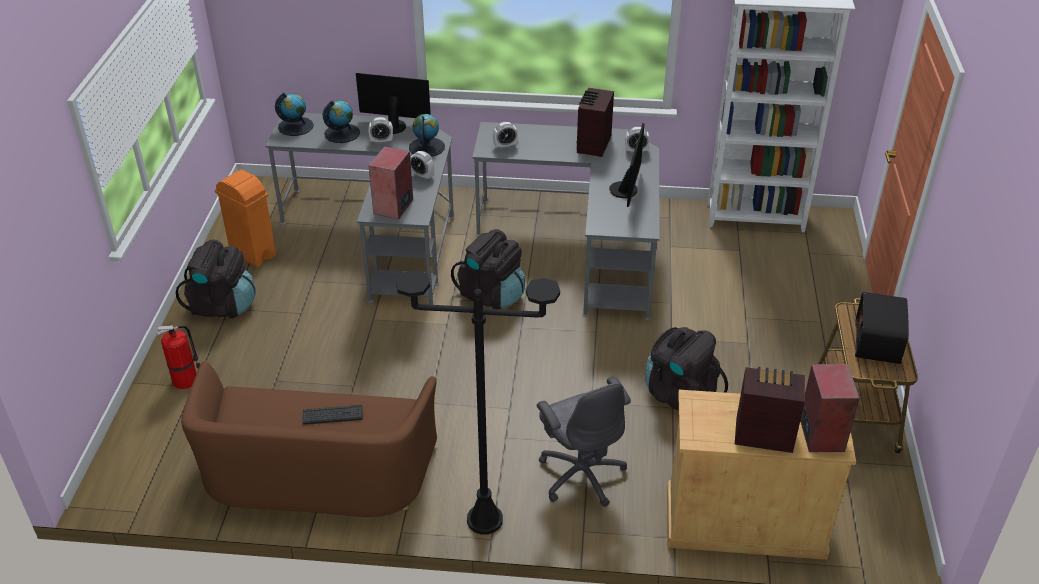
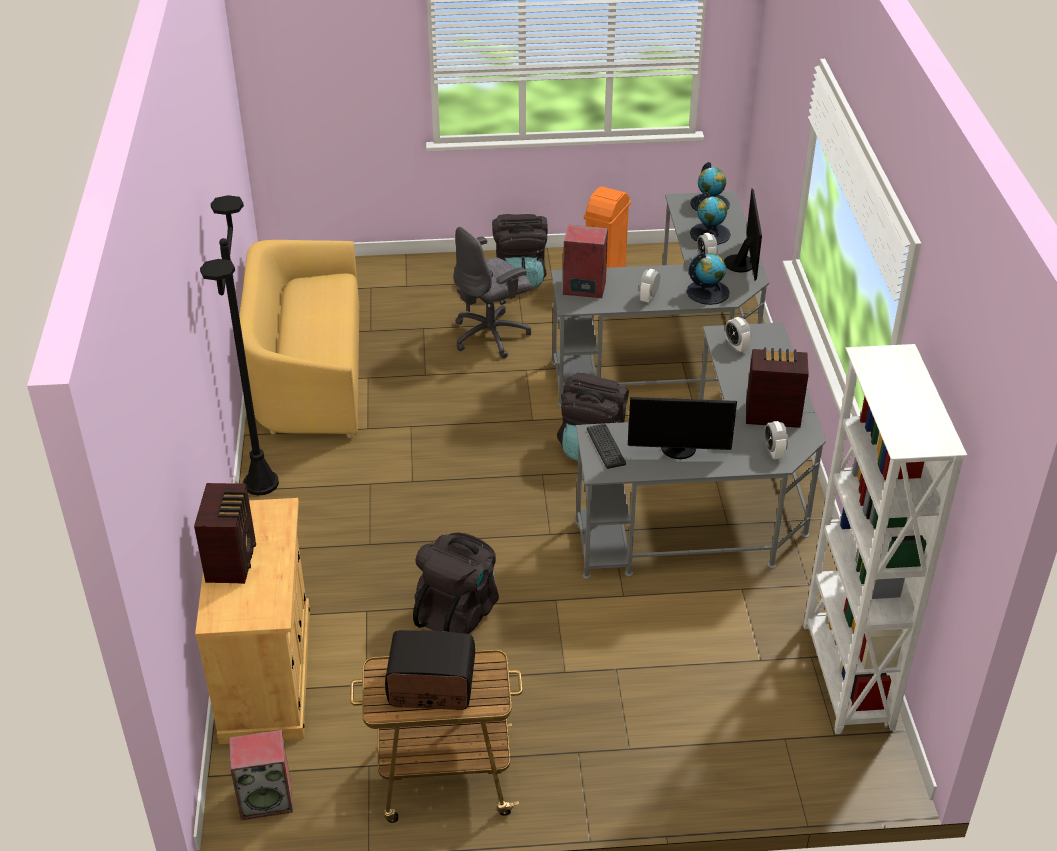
camera: 80 degrees right, 0 degrees up
fire extinguisher [157,325,201,389] -> none
brown sofa [181,361,437,517] -> yellow sofa [239,240,360,438]
keyboard [302,405,363,425] -> keyboard moved to [587,424,626,469]
grey office chair [537,377,631,507] -> grey office chair moved to [453,227,532,358]
speaker [800,364,860,452] -> speaker moved to [229,730,293,820]

